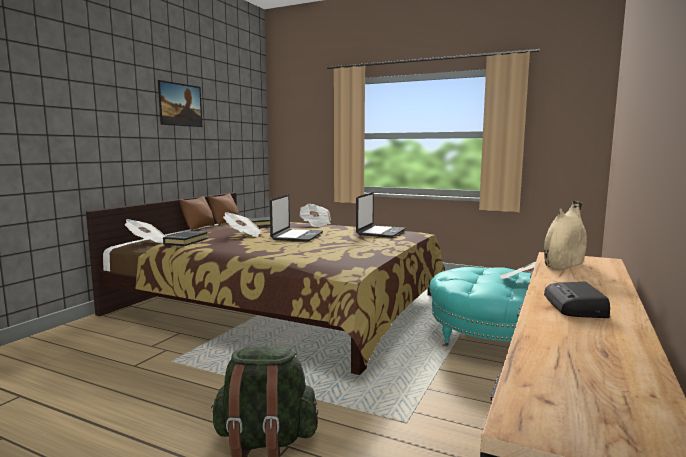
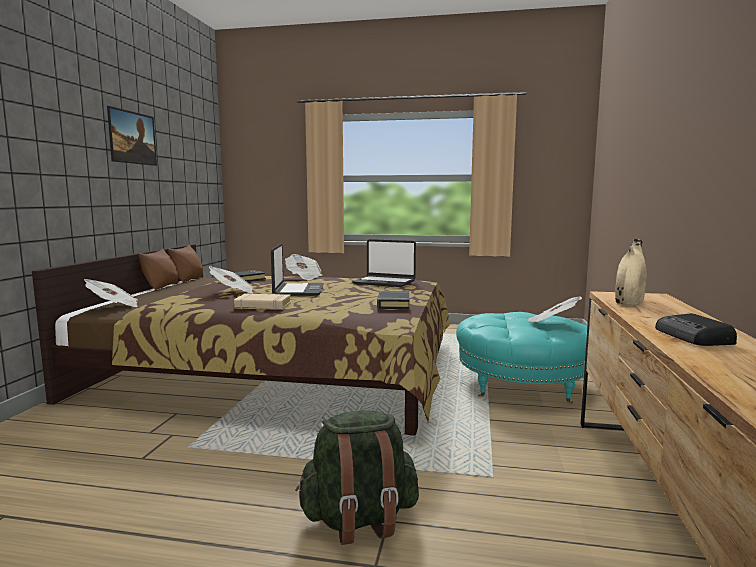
camera: 15 degrees left, 0 degrees up
black book [163,231,208,246] -> black book moved to [377,291,410,309]
laptop [356,192,405,238] -> laptop turned 105 degrees clockwise [353,239,416,287]
none -> beige book [234,294,291,310]

